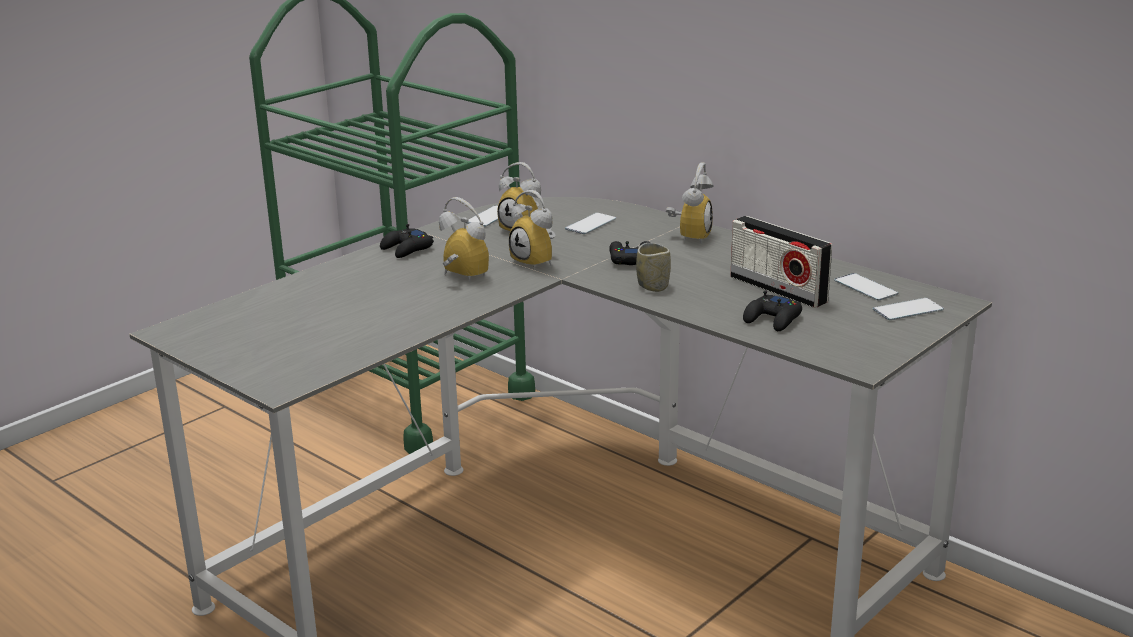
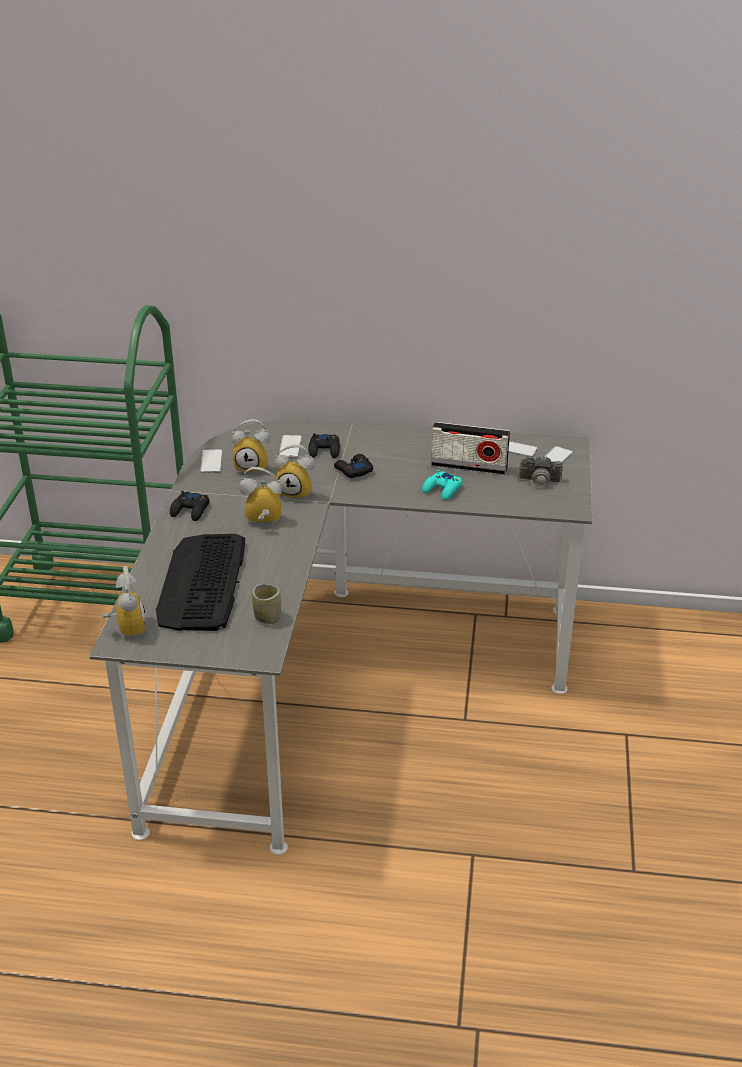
camera: 35 degrees left, 10 degrees up
cup [636,243,671,292] -> cup moved to [252,584,281,624]
alarm clock [666,163,714,244] -> alarm clock moved to [102,566,145,636]
black game controller [743,291,802,331] -> black game controller moved to [308,433,340,458]
none -> keyboard [156,534,245,631]
none -> turquoise game controller [422,470,462,500]
none -> camera [517,455,570,491]

